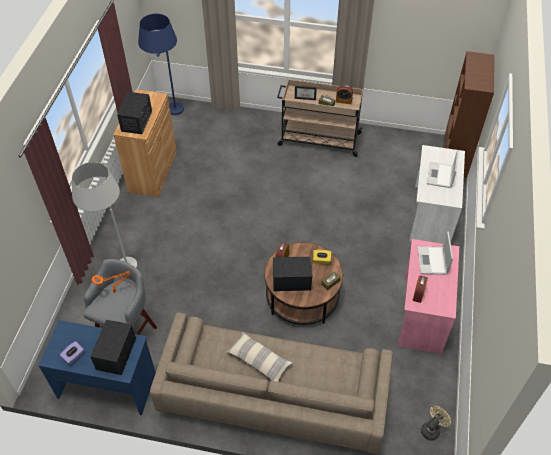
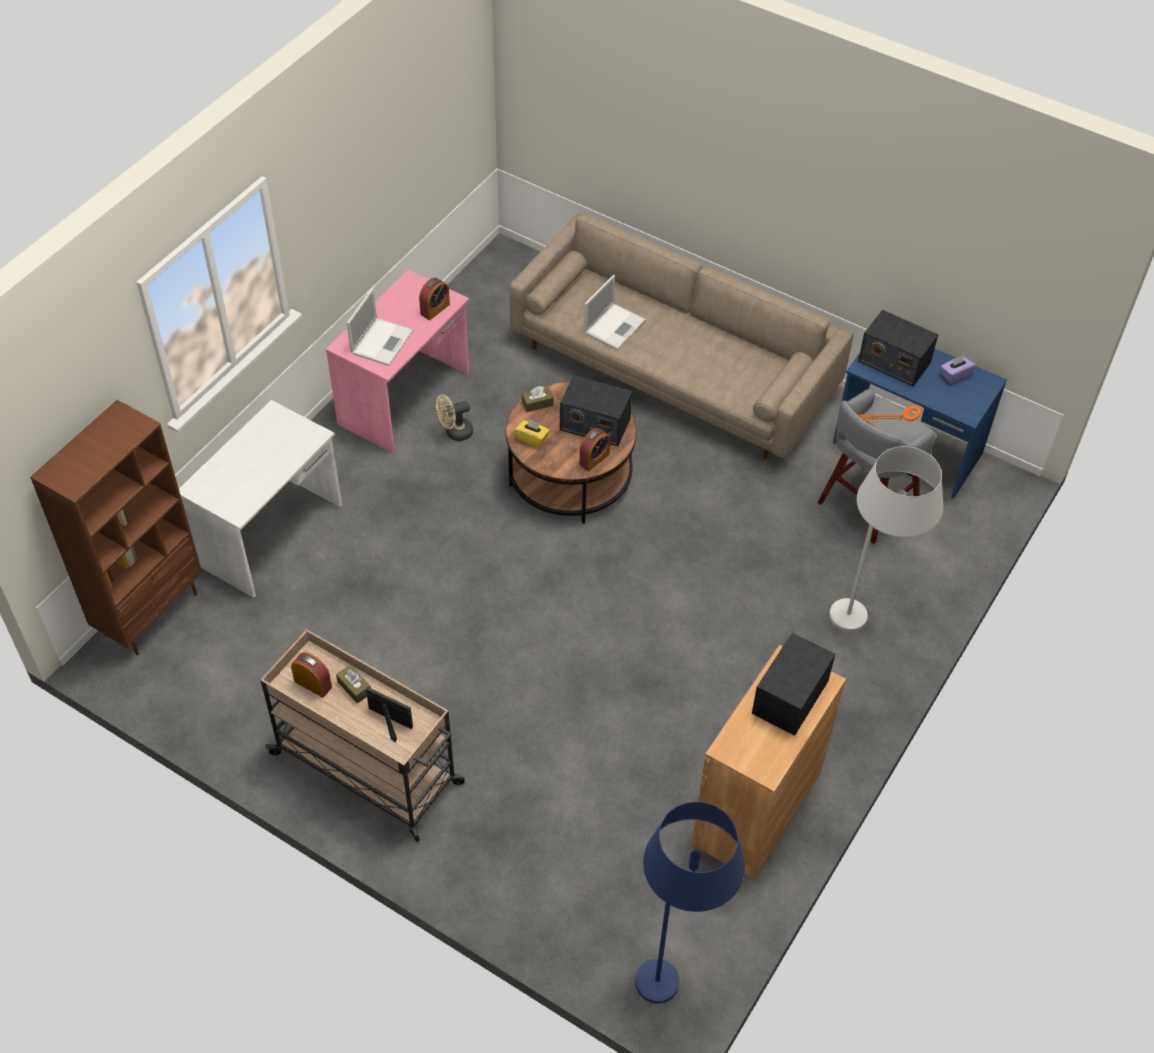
camera: 160 degrees left, 0 degrees up
radio [90,319,136,375] -> radio turned 90 degrees clockwise [858,310,938,387]
pillow [226,331,292,382] -> none
beige fan [421,406,451,441] -> beige fan moved to [436,394,473,441]
laptop [427,150,459,188] -> laptop moved to [584,275,646,350]

